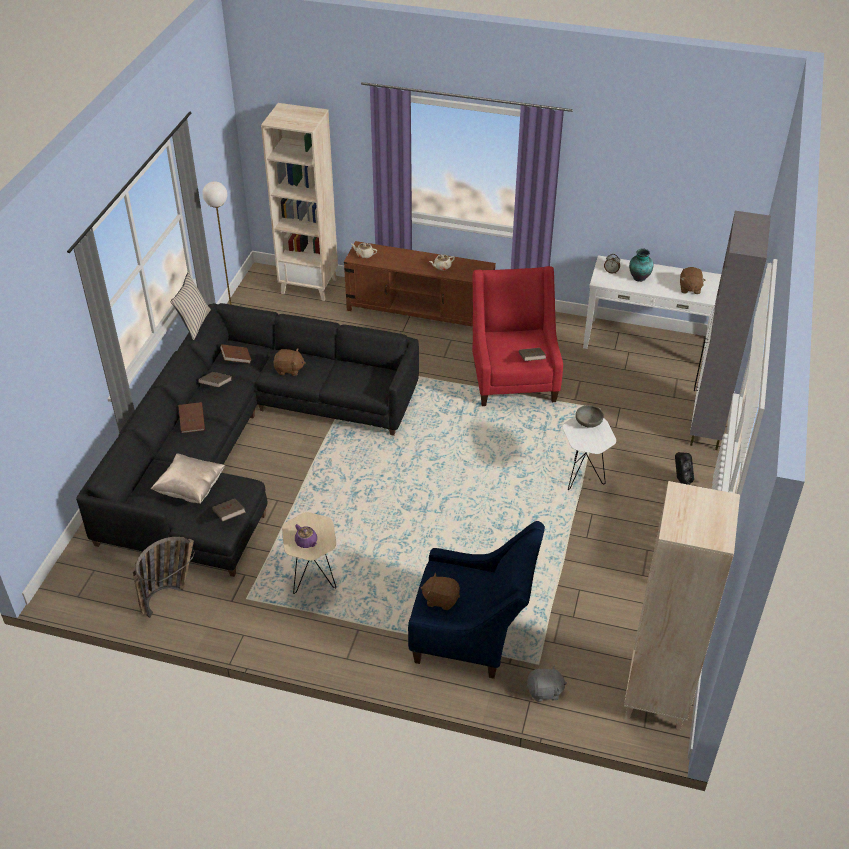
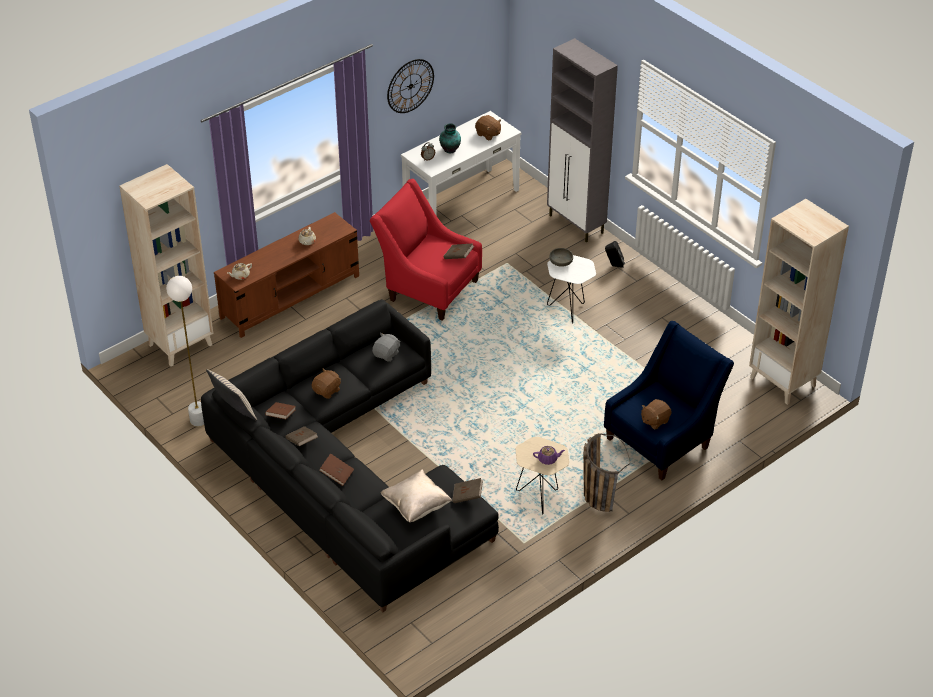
camera: 55 degrees left, 0 degrees up
basket [133,537,195,618] -> basket moved to [583,433,630,512]
grey plush toy [527,665,567,702] -> grey plush toy moved to [372,333,401,362]
none -> wall clock [387,59,434,113]

